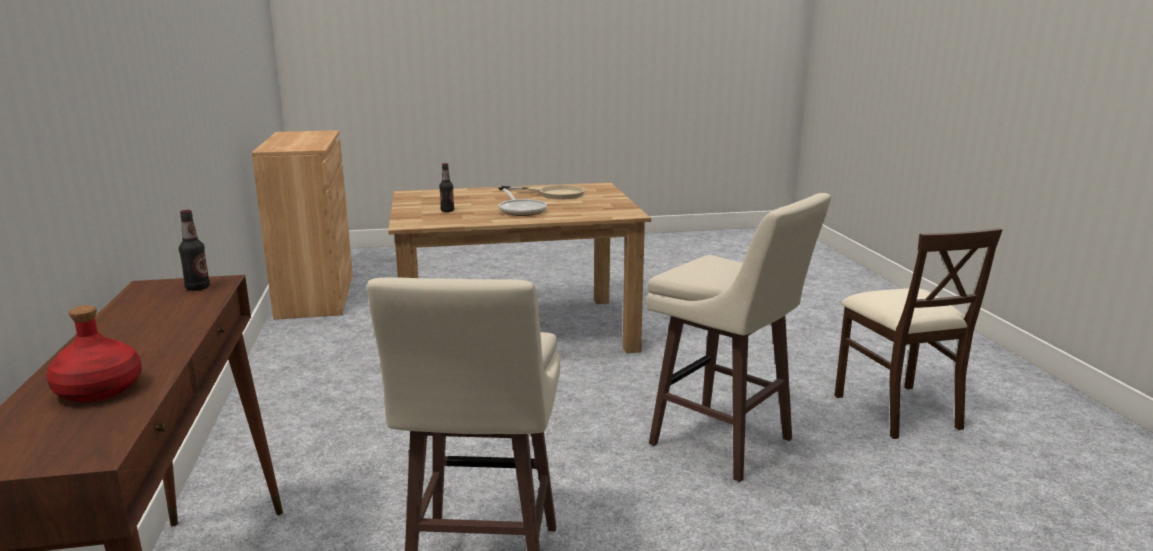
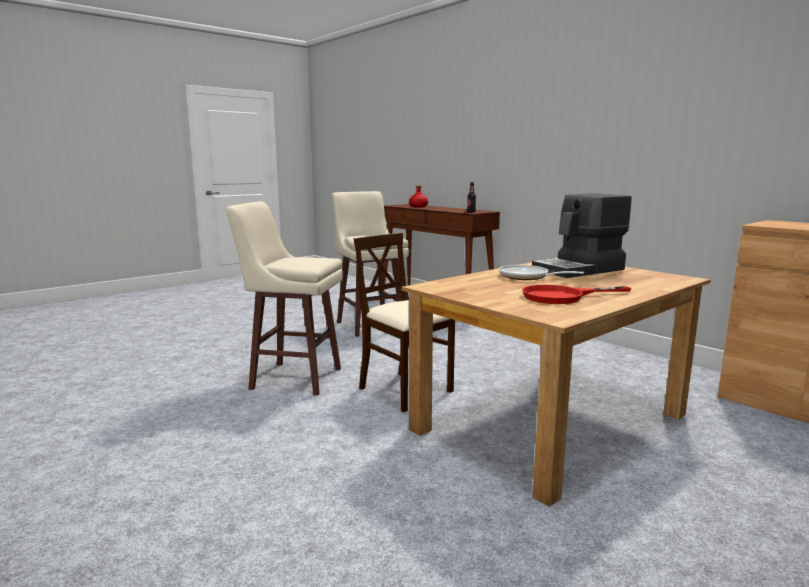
camera: 150 degrees right, 5 degrees down
bottle [439,163,454,212] -> coffee machine [532,193,632,278]
beige frying pan [498,185,585,199] -> red frying pan [522,285,632,304]
beige chair [834,228,1002,439] -> beige chair moved to [354,233,455,412]

